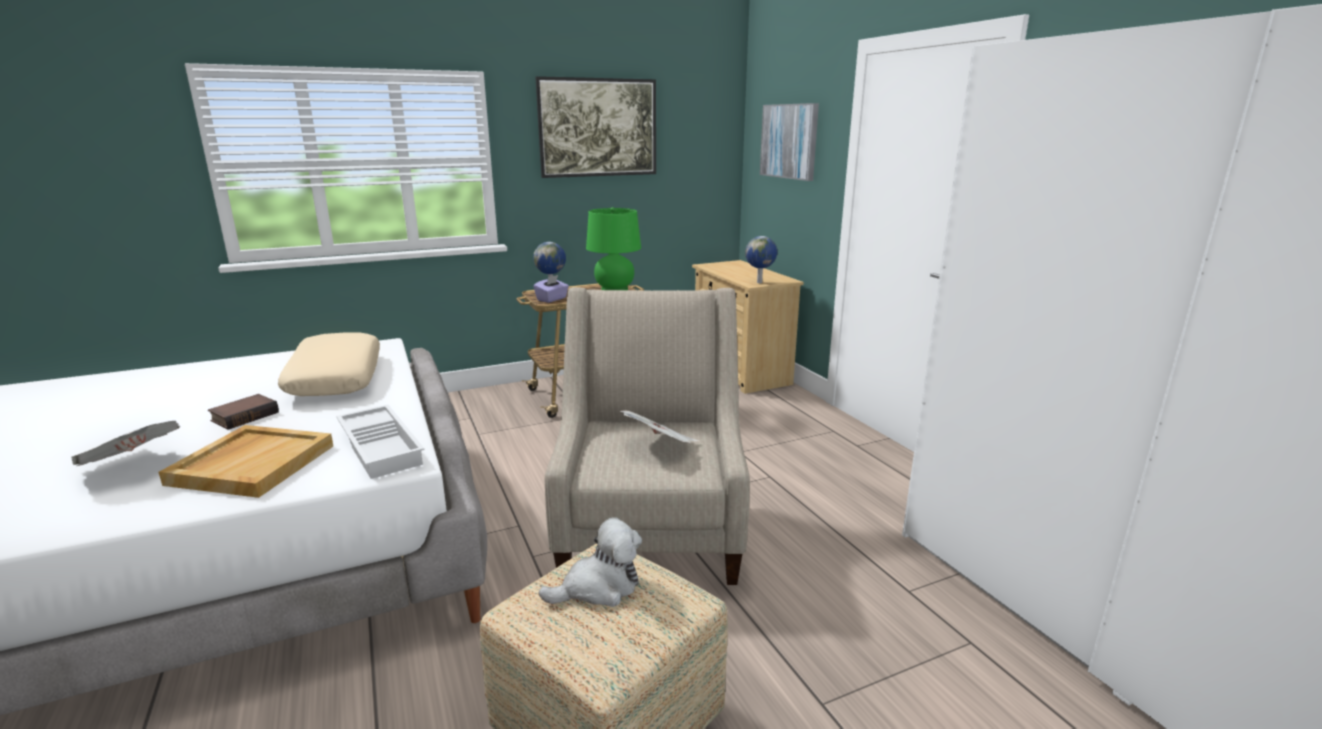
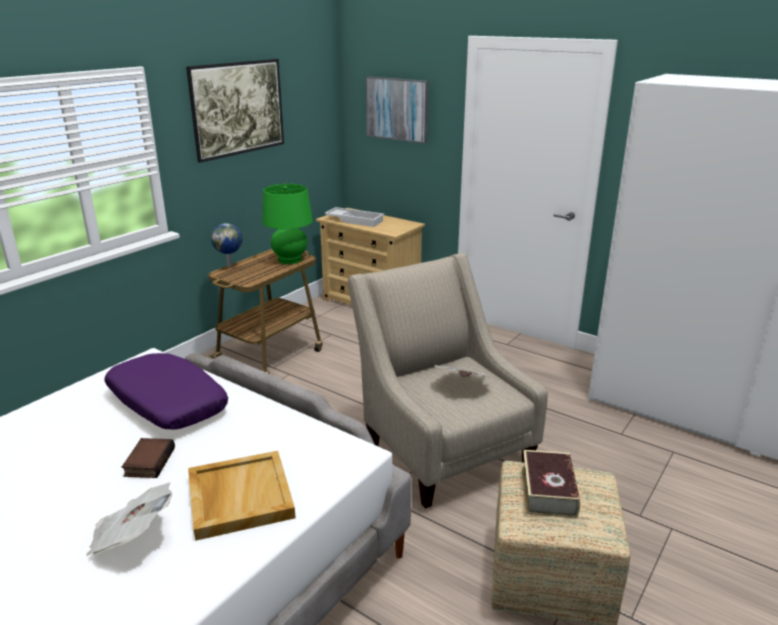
camera: 30 degrees left, 5 degrees up
beige pillow [278,332,380,396] -> purple pillow [104,353,228,430]
white tray [336,405,425,479] -> white tray moved to [324,207,384,227]
purple tissue box [533,275,569,303] -> none
plush toy [538,517,642,607] -> book [522,450,580,518]
globe [745,236,777,283] -> none

